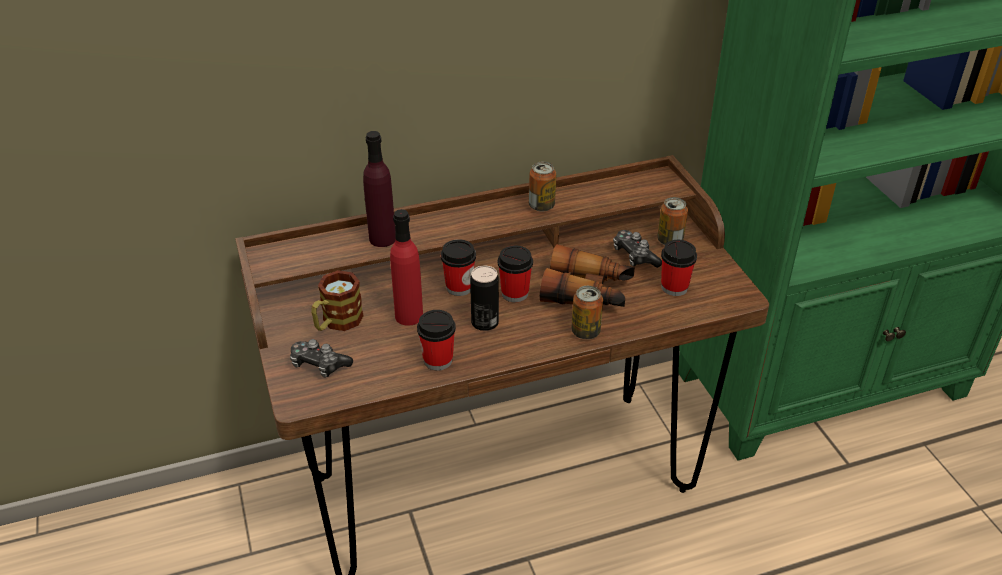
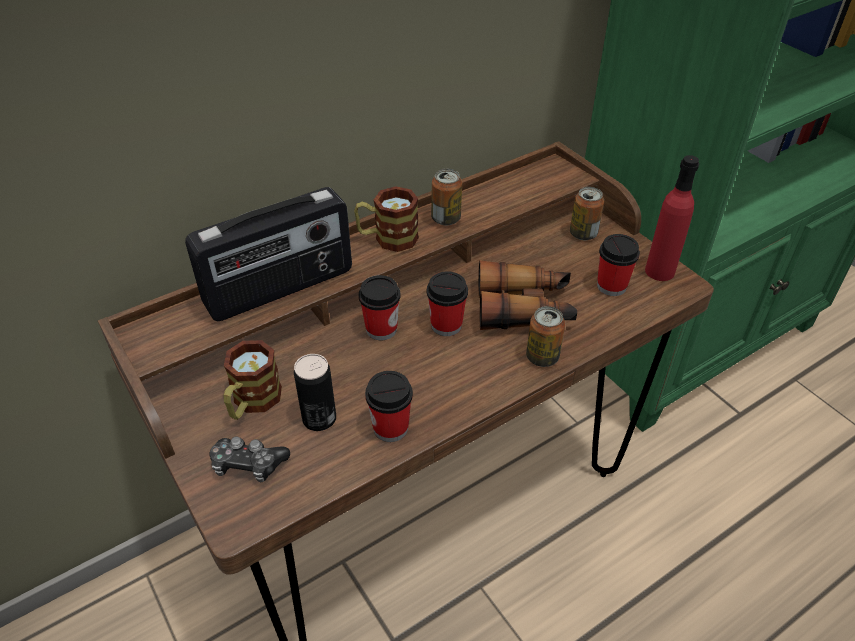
camera: 15 degrees left, 5 degrees up
purple bottle [363,131,396,247] -> radio [185,187,352,321]
red bottle [390,209,423,326] -> red bottle moved to [645,155,699,281]
can [470,266,499,331] -> can moved to [294,354,336,431]
game controller [613,230,662,268] -> none
none -> mug [354,186,419,252]

